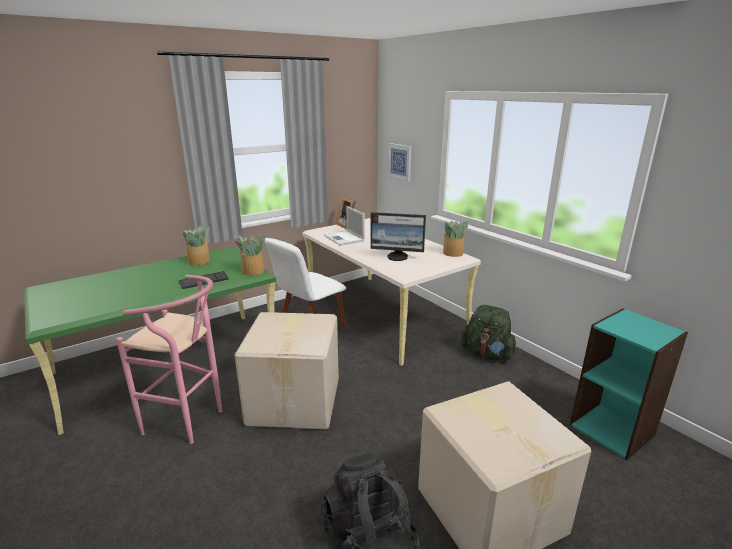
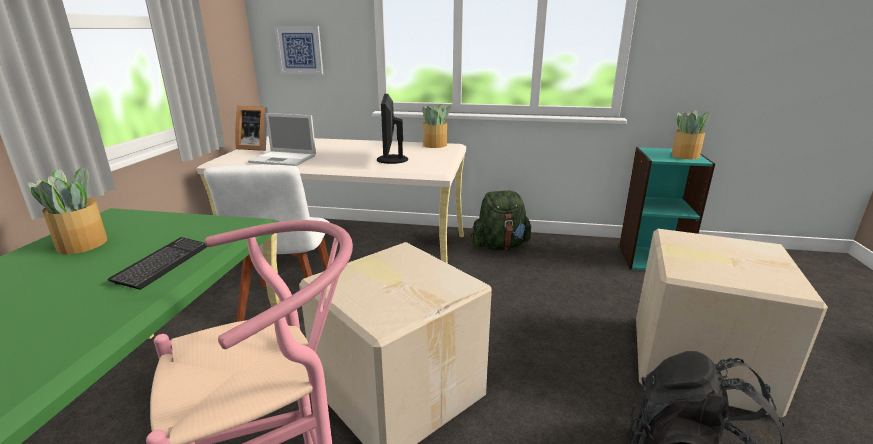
camera: 45 degrees left, 0 degrees up
potted plant [235,235,265,275] -> potted plant moved to [671,110,711,159]
monitor [370,212,426,261] -> monitor turned 120 degrees clockwise [377,94,408,164]

